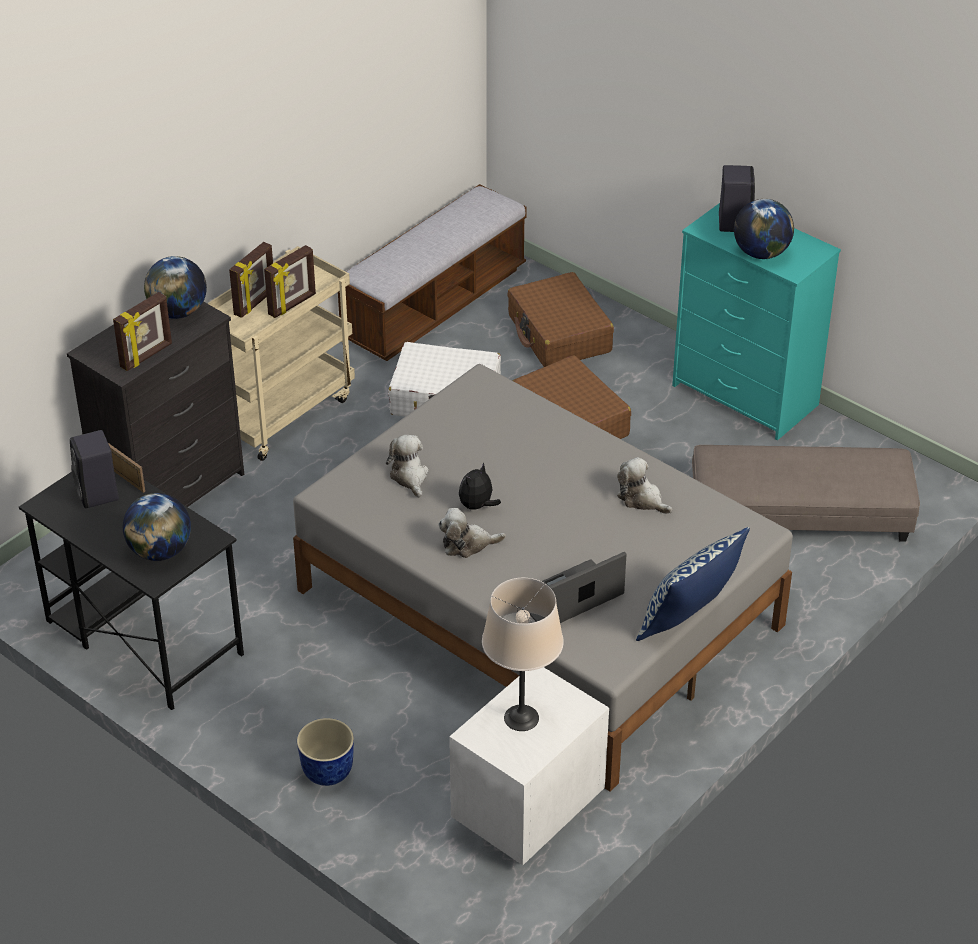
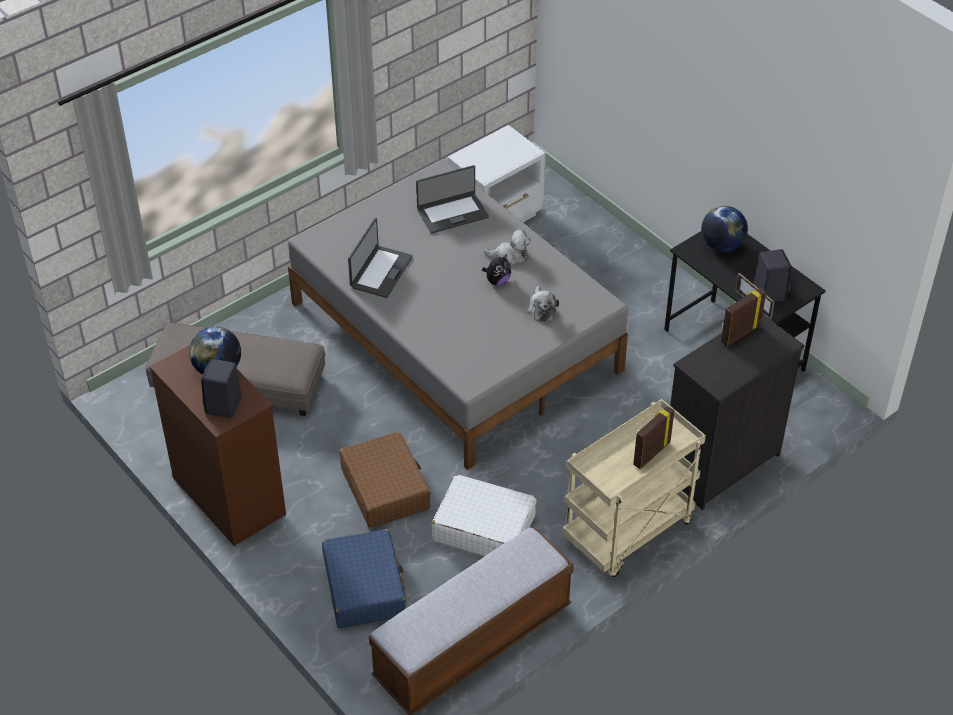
camera: 170 degrees left, 5 degrees up
globe [144,256,207,319] -> none
picture frame [264,245,316,318] -> none
planter [297,718,354,786] -> none
beige table lamp [482,578,564,731] -> none
brown suitcase [508,272,614,367] -> blue suitcase [322,529,406,628]
plush toy [617,457,672,514] -> laptop [348,218,413,298]
pillow [636,527,750,641] -> none
turquoise dresser [672,203,841,440] -> brown dresser [150,345,286,546]

